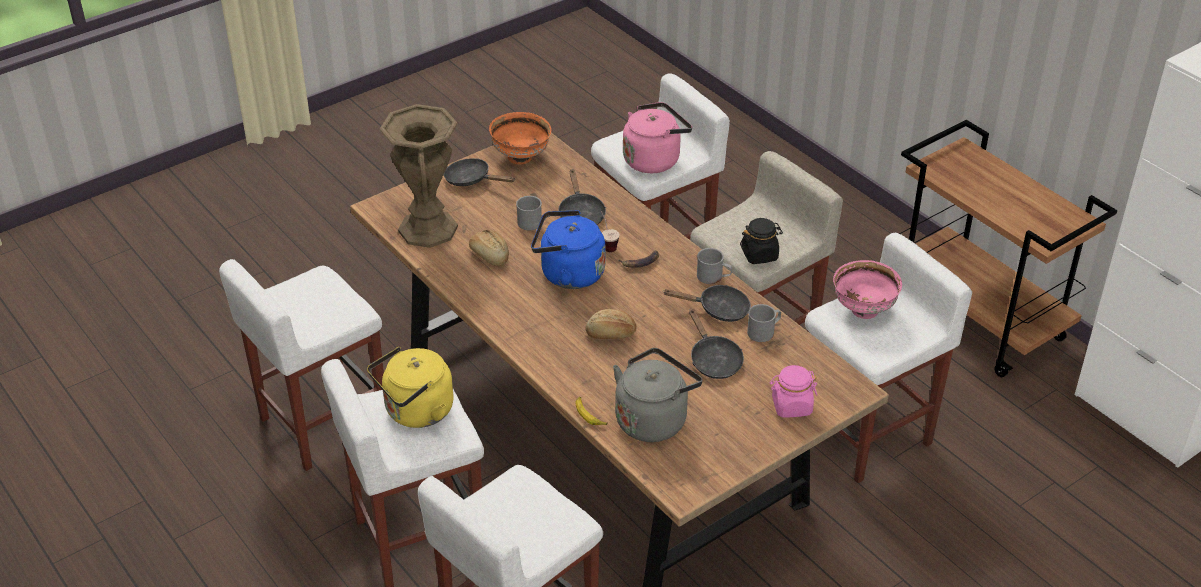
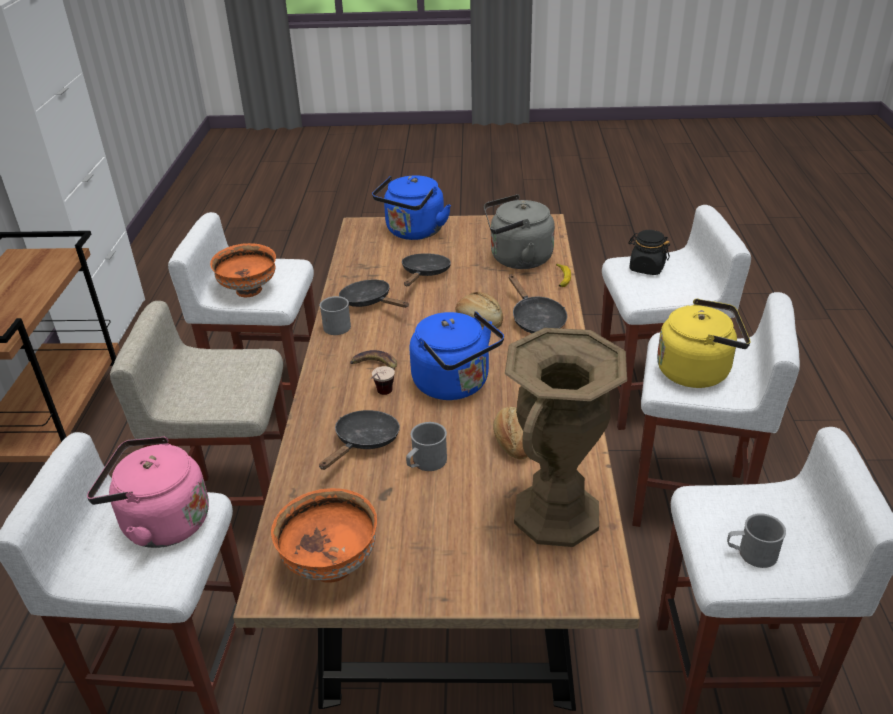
camera: 140 degrees left, 5 degrees down
black frying pan [444,158,515,186] -> black frying pan moved to [509,274,567,333]
black jar [740,218,783,264] -> black jar moved to [628,230,670,275]
grey mug [747,304,781,342] -> grey mug moved to [727,513,786,568]
pink jar [770,365,817,418] -> blue kettle [372,175,451,240]
pink bowl [833,260,902,319] -> orange bowl [210,243,276,297]

